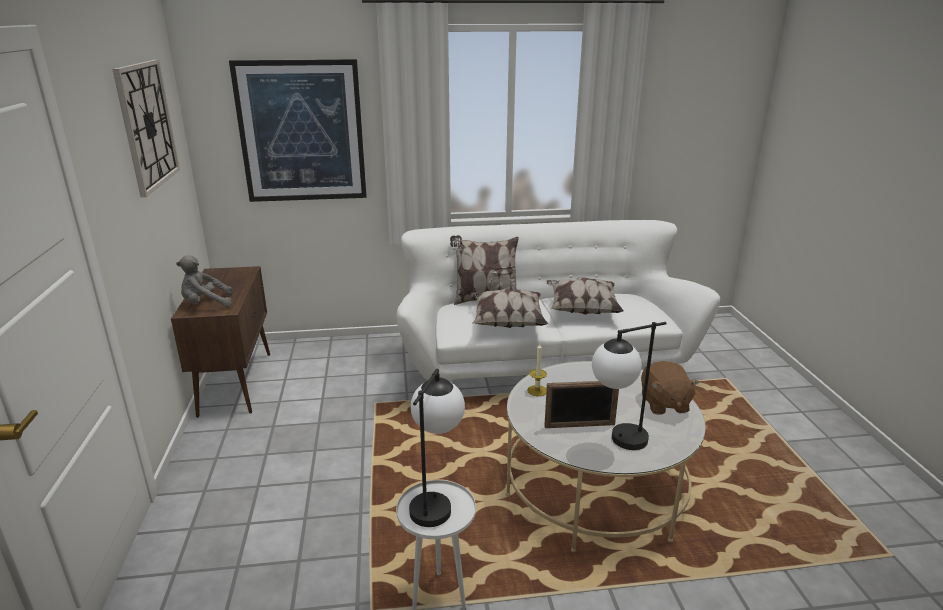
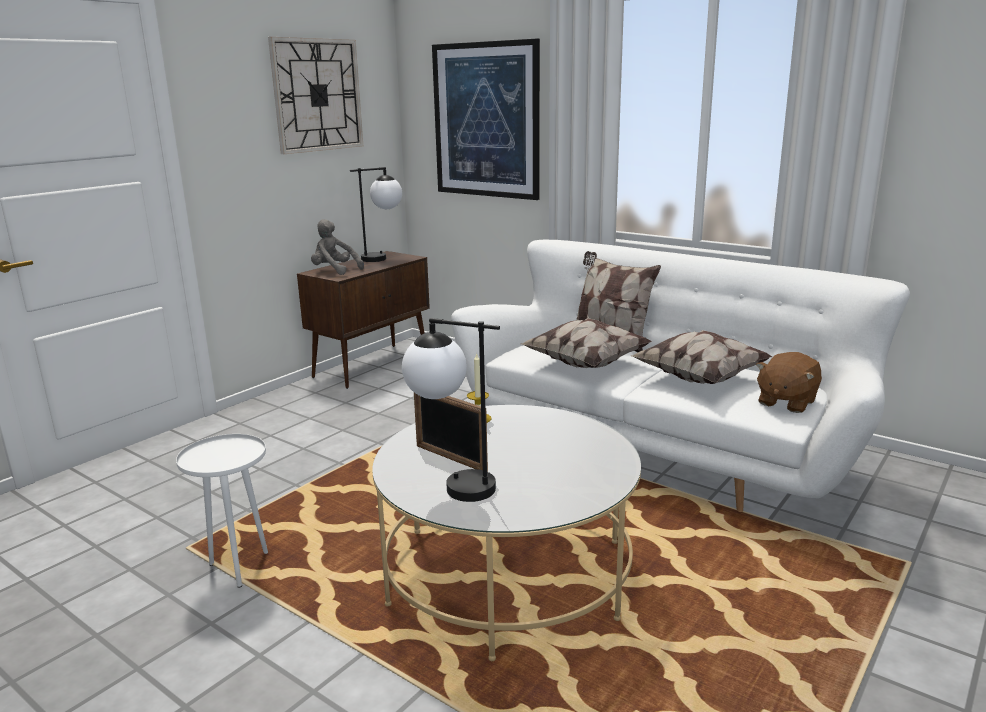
camera: 45 degrees right, 5 degrees down
table lamp [409,368,465,527] -> table lamp moved to [350,167,402,262]
brown plush toy [641,361,699,415] -> brown plush toy moved to [756,352,822,413]

